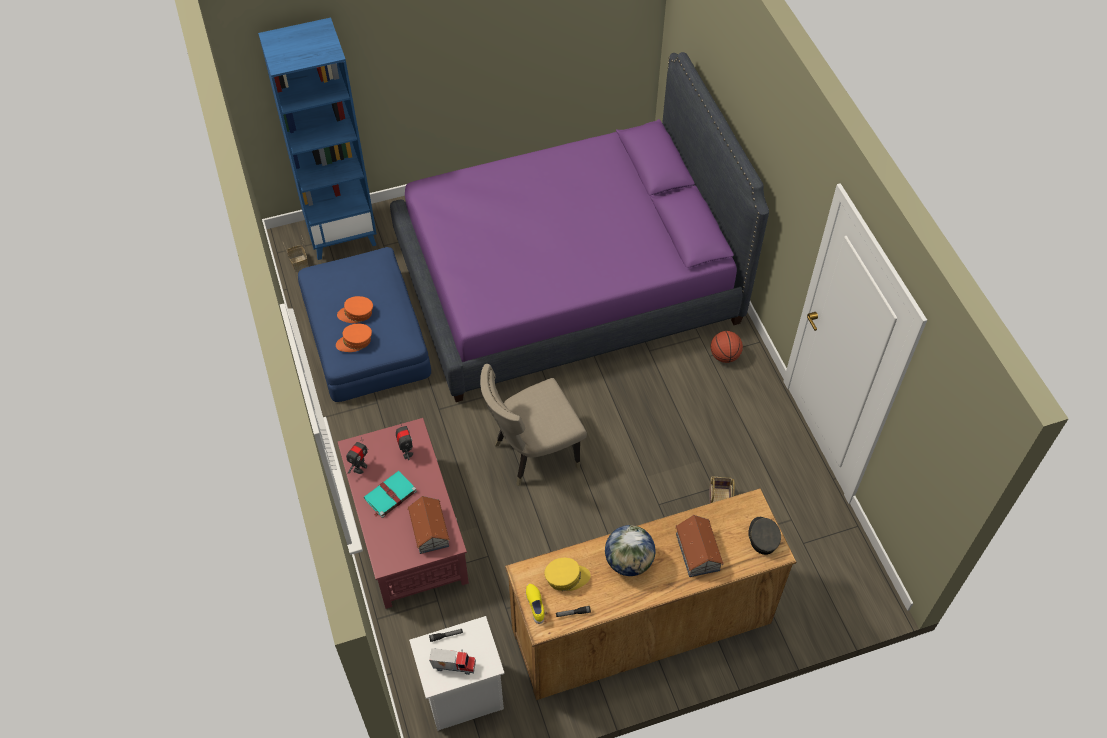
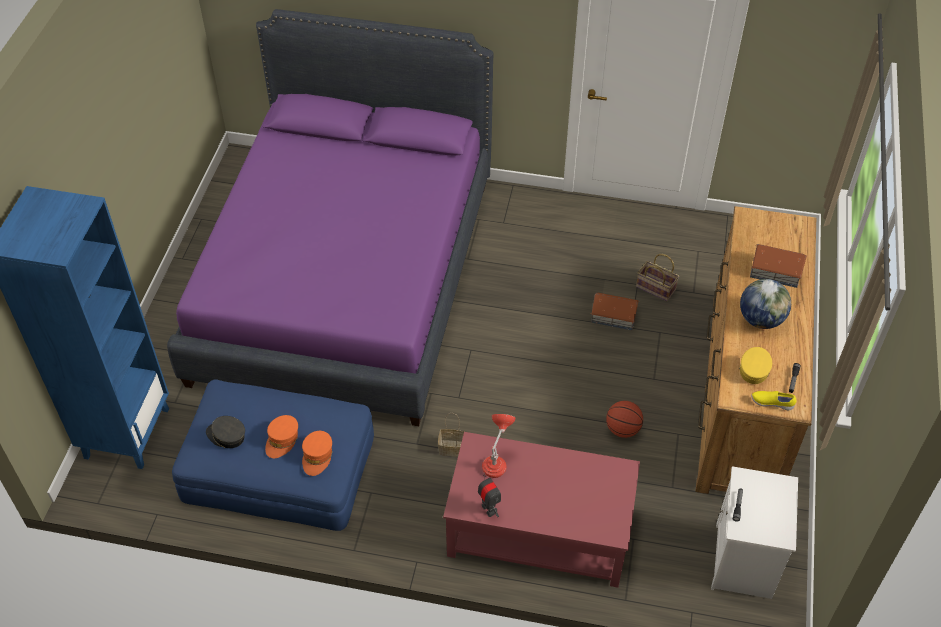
camera: 60 degrees left, 5 degrees down
basket [283,235,308,272] -> basket moved to [438,413,464,457]
turquoise book [364,471,417,518] -> none
toy robot [396,420,413,460] -> red table lamp [482,414,516,478]
toy house [408,496,450,554] -> toy house moved to [591,293,639,330]
toy truck [429,648,476,675] -> none
beige chair [480,364,587,486] -> none
basketball [711,331,743,363] -> basketball moved to [606,401,643,438]
grey cap [748,517,781,555] -> grey cap moved to [206,416,245,448]

